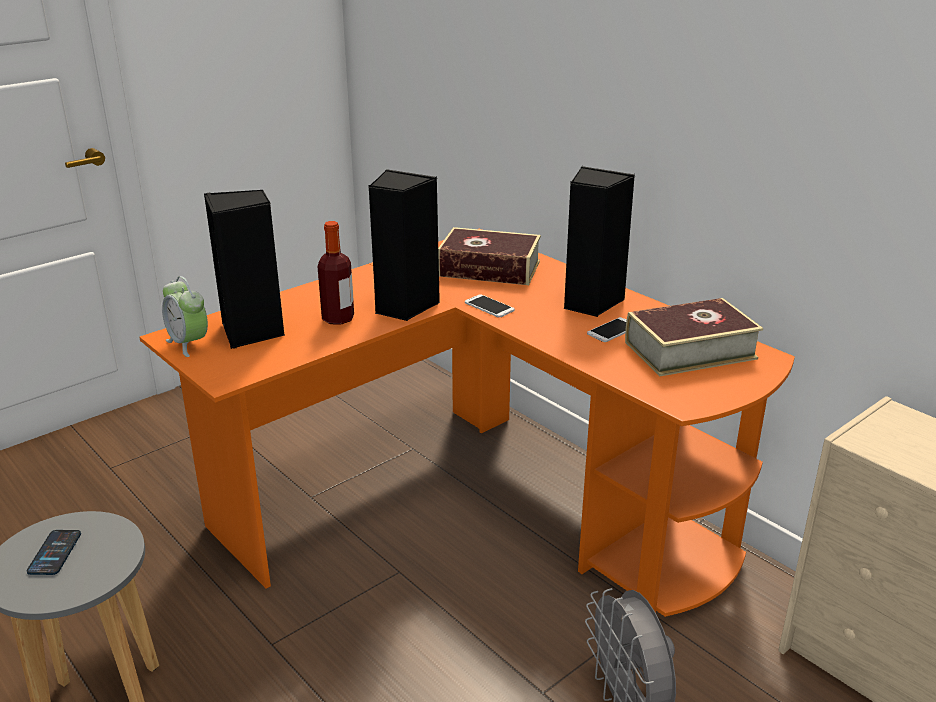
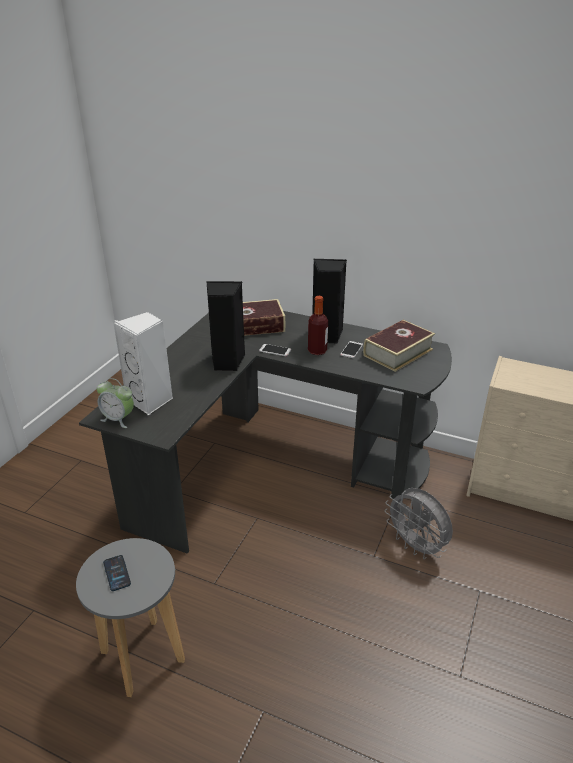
camera: 25 degrees left, 5 degrees up
orange desk [139,229,795,617] -> black desk [79,311,452,554]
black speaker [204,190,285,349] -> white speaker [113,311,173,415]
bottle [317,221,354,325] -> bottle moved to [308,296,328,355]

